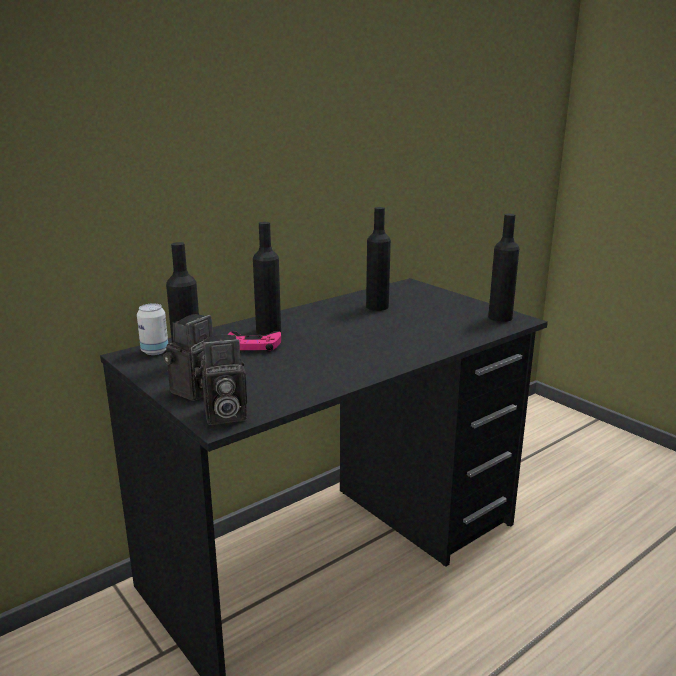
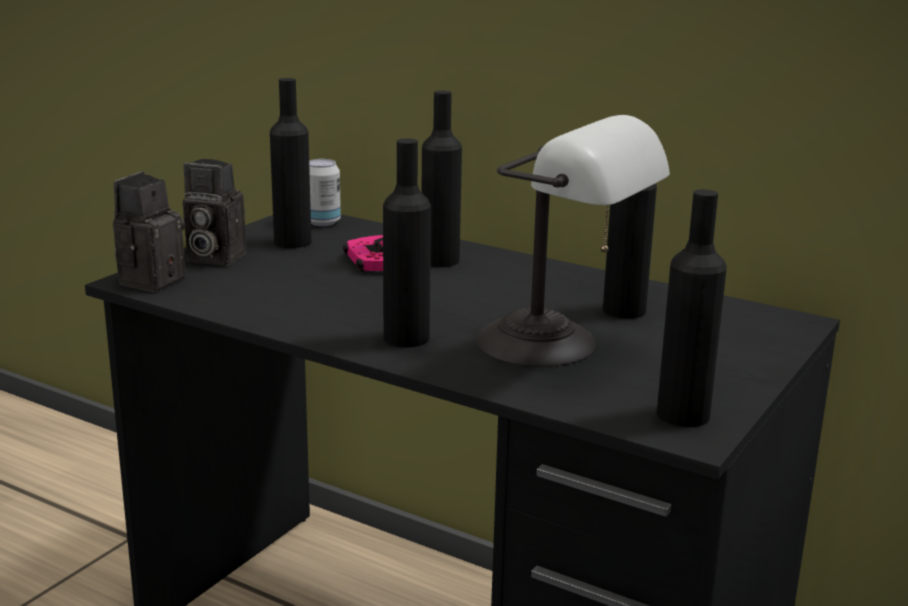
camera: 70 degrees right, 0 degrees up
camera [195,335,247,425] -> camera turned 60 degrees clockwise [113,172,186,292]
none -> black bottle [383,138,431,348]
none -> table lamp [476,115,670,366]

